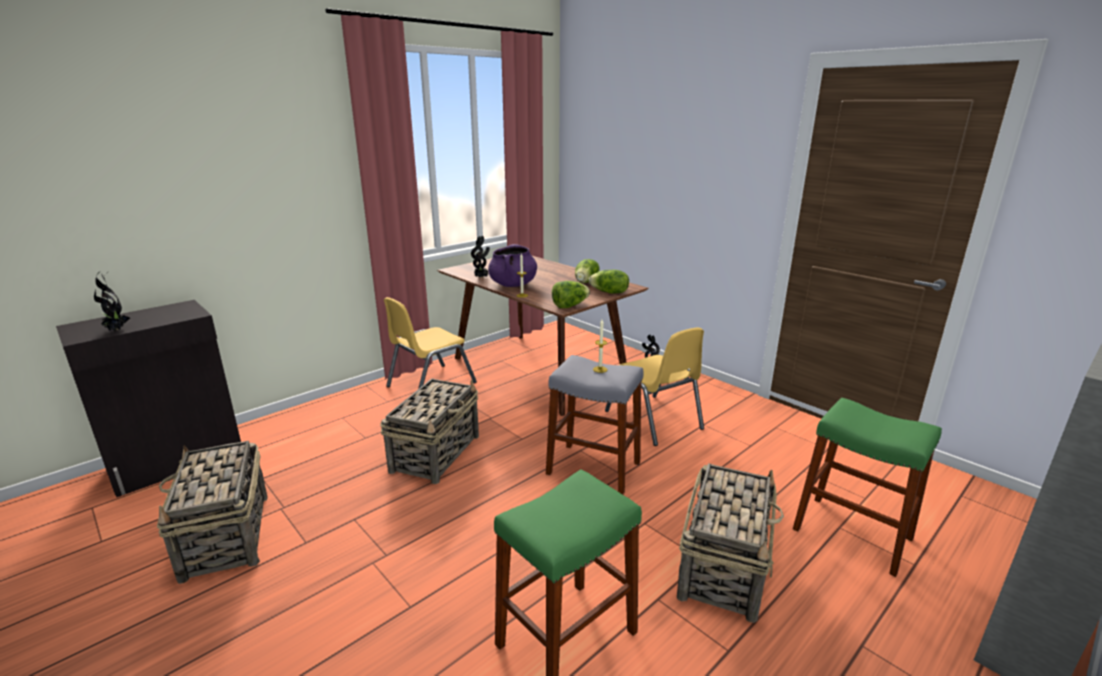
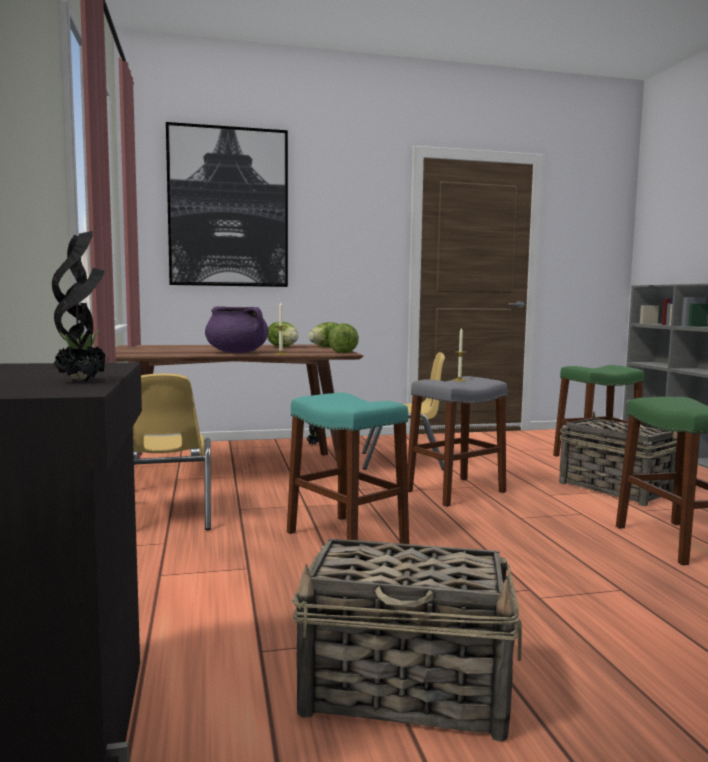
camera: 60 degrees left, 15 degrees down
basket [380,378,479,484] -> turquoise stool [287,393,409,544]
potted plant [471,236,490,278] -> none
none -> picture [166,122,288,287]

